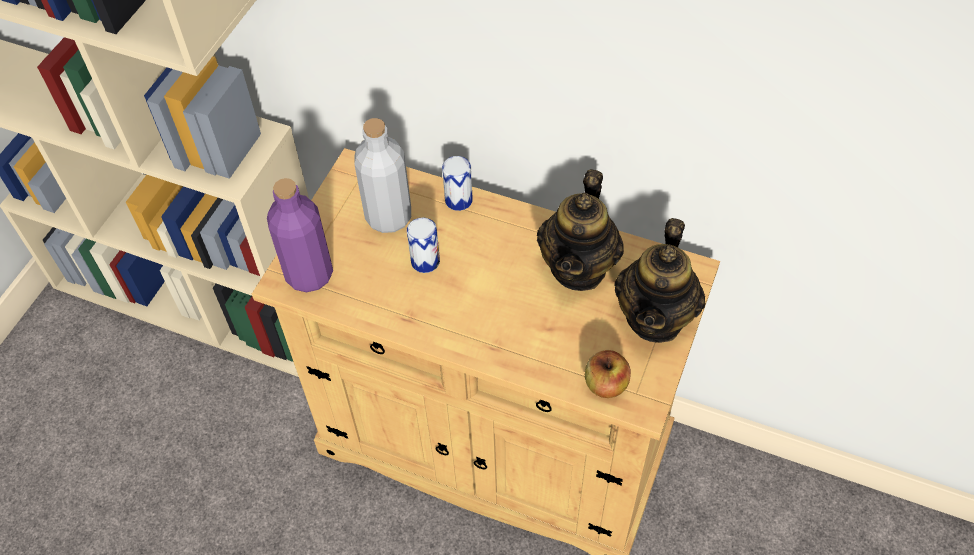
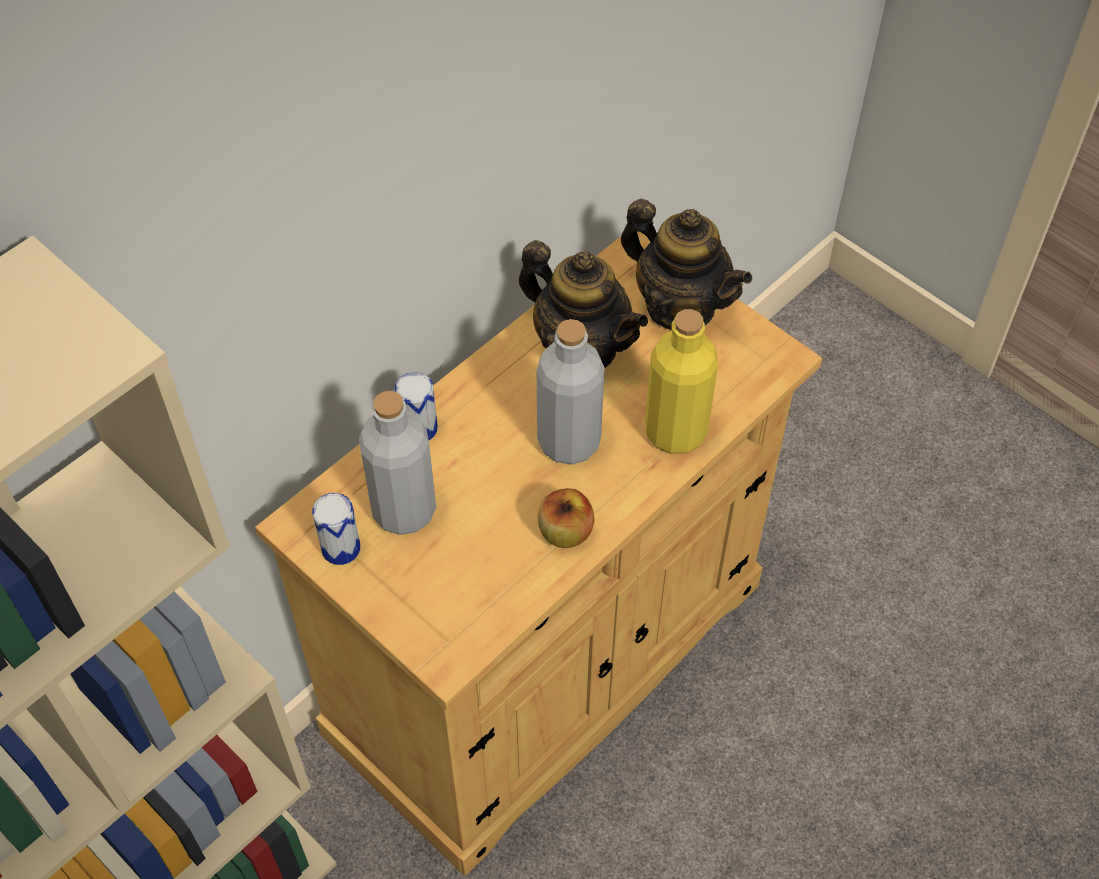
camera: 70 degrees left, 0 degrees up
purple bottle [267,178,333,292] -> none
can [407,217,440,273] -> can moved to [312,493,361,565]
apple [585,350,631,398] -> apple moved to [538,488,594,548]
none -> grey bottle [537,319,605,465]
none -> yellow bottle [645,309,718,454]

